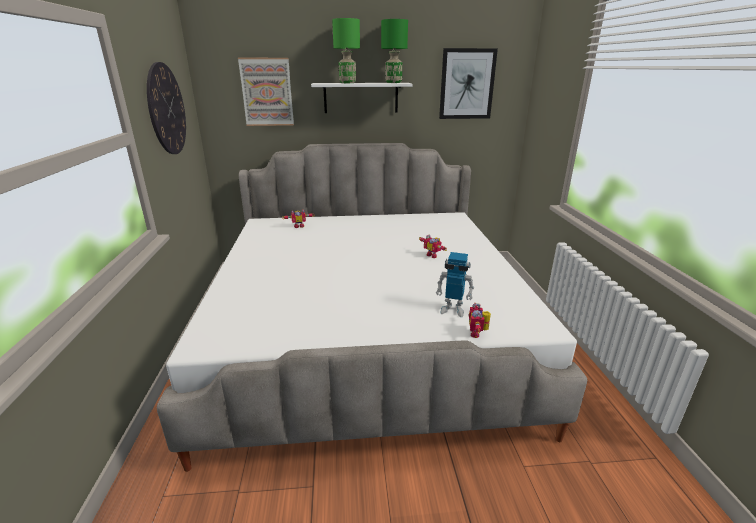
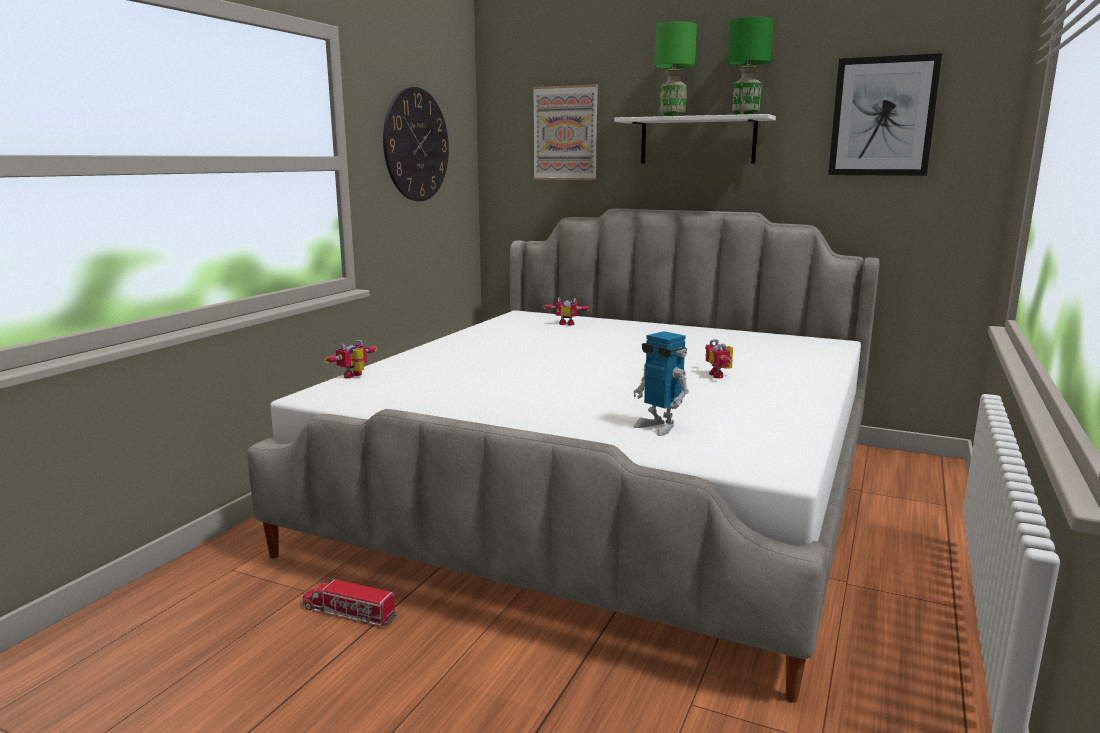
camera: 30 degrees right, 10 degrees down
toy robot [469,303,491,338] -> toy robot moved to [324,340,377,378]
none -> toy truck [303,578,397,626]

